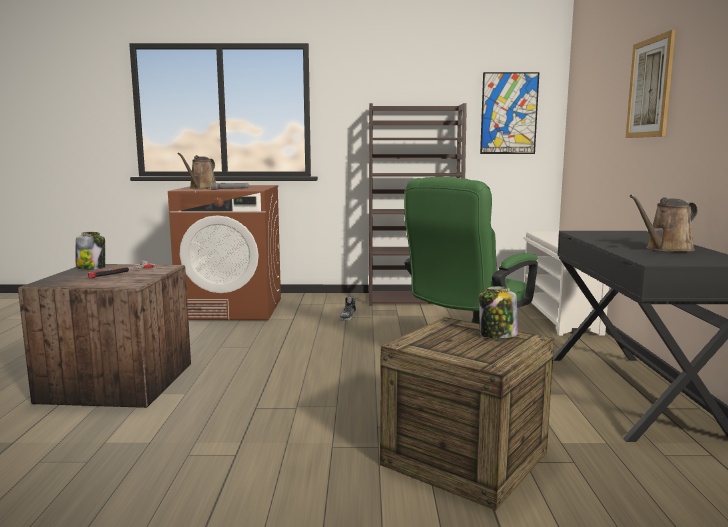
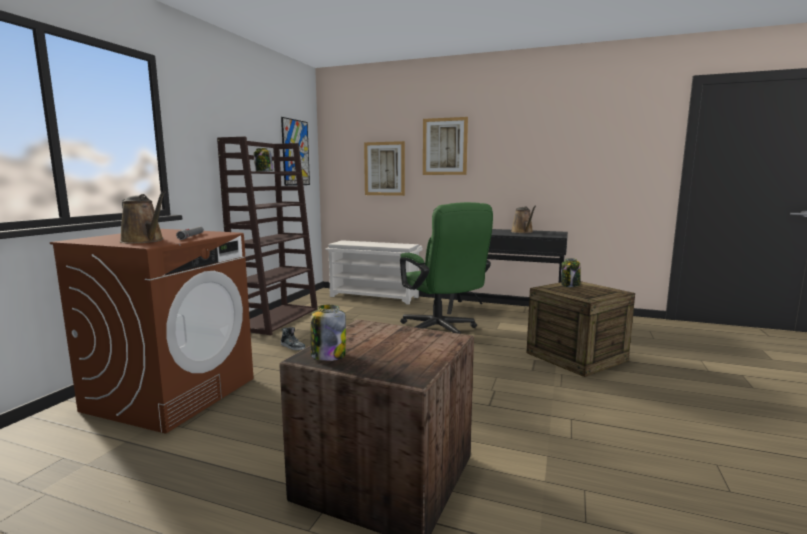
camera: 70 degrees left, 0 degrees up
hammer [88,260,157,278] -> none
none -> jar [253,148,273,172]
none -> picture [364,141,405,196]

